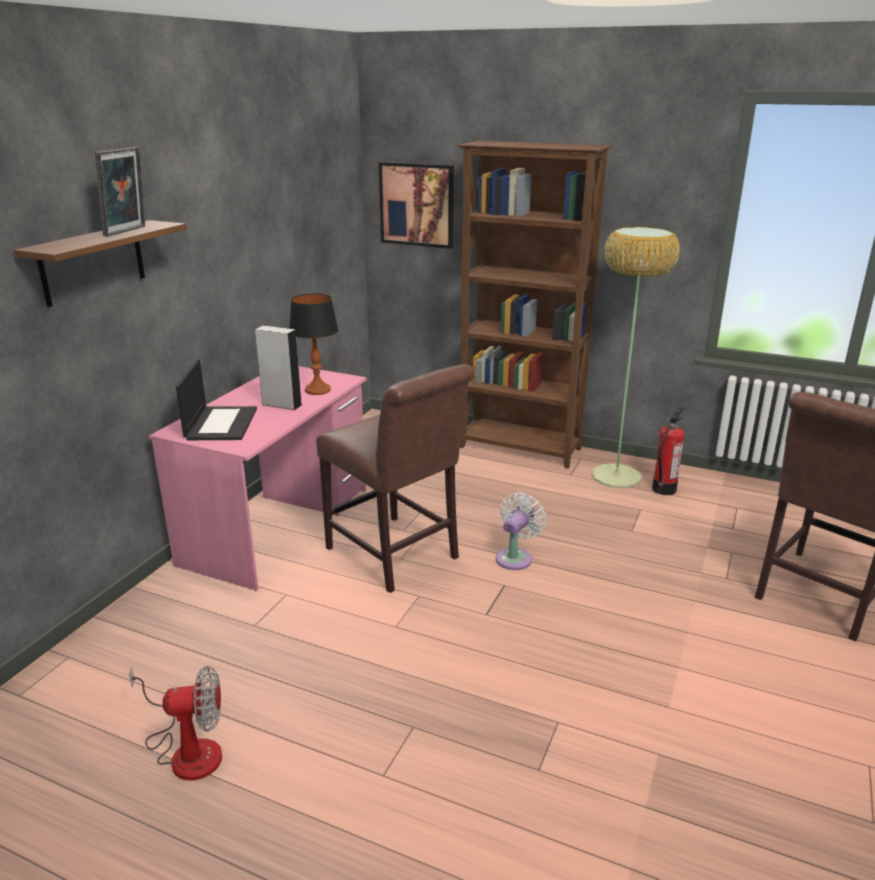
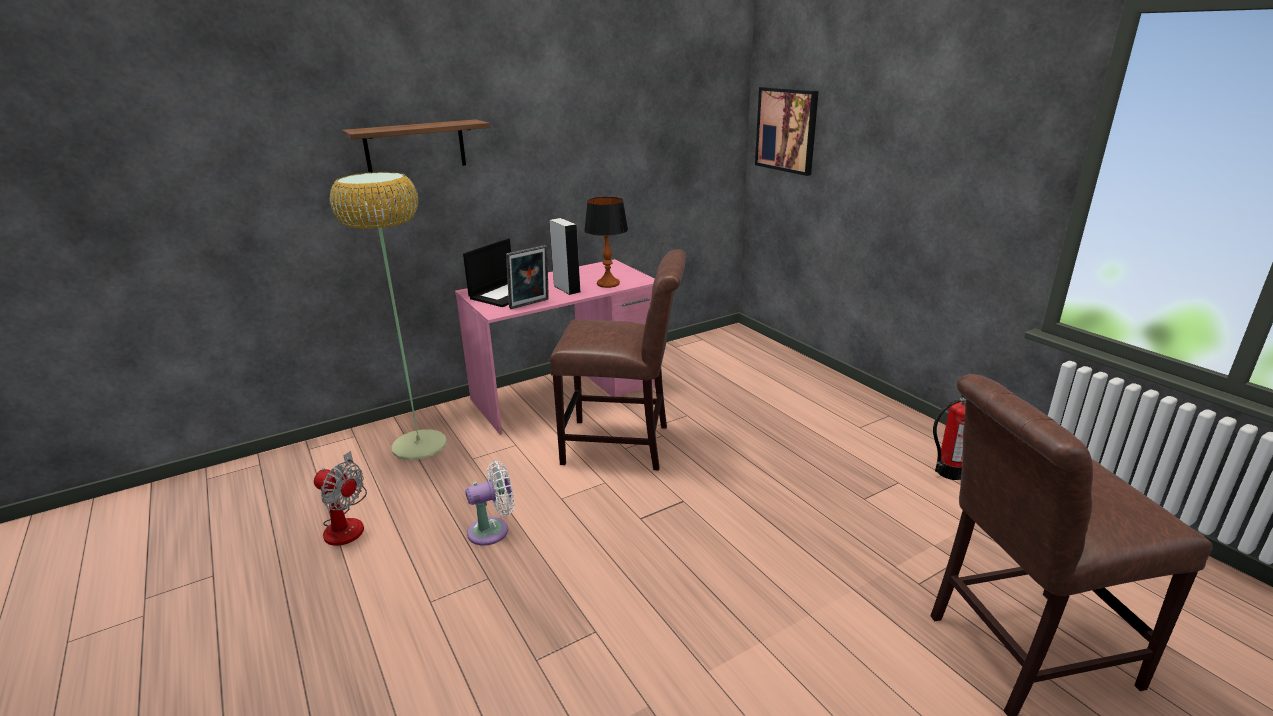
camera: 35 degrees right, 0 degrees up
picture frame [95,147,145,237] -> picture frame moved to [506,245,549,309]
brown chair [316,364,475,593] -> brown chair turned 75 degrees counterclockwise [550,249,686,470]
brown bookcase [457,141,612,469] -> none
white fan [496,492,546,570] -> white fan moved to [465,461,514,546]
floor lamp [592,226,680,488] -> floor lamp moved to [330,171,447,460]

